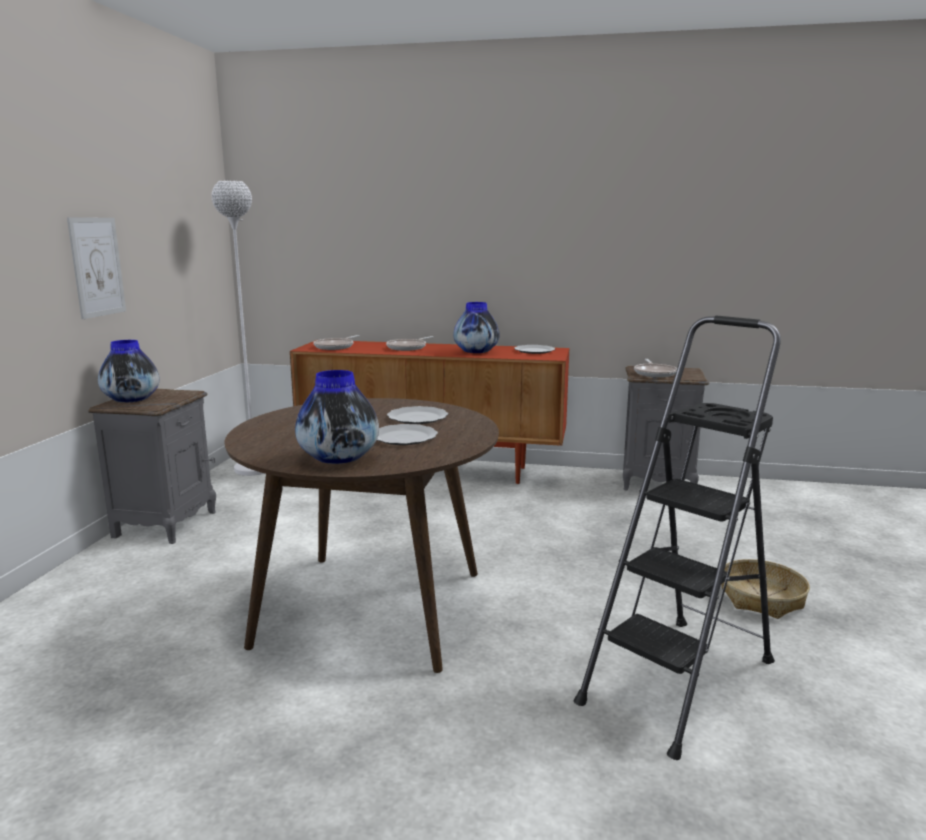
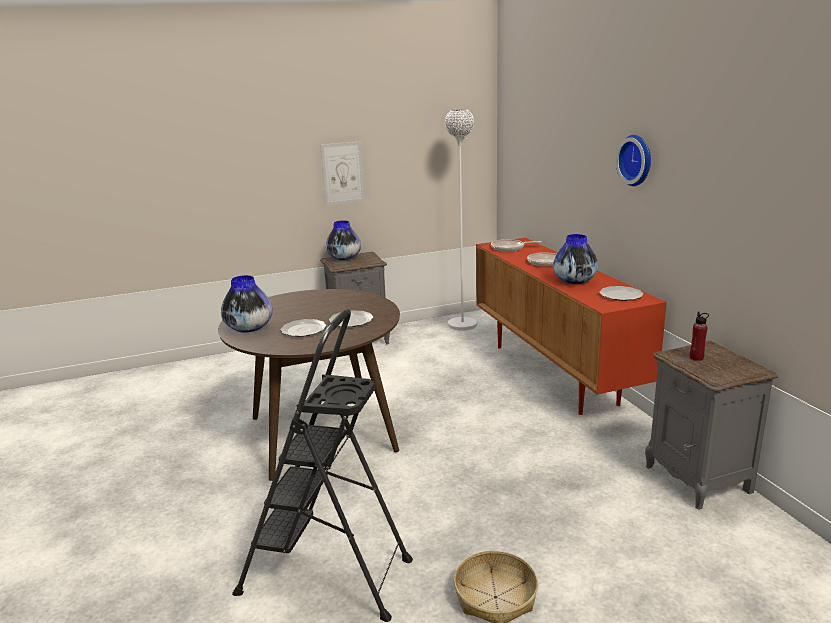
camera: 60 degrees right, 5 degrees up
frying pan [634,359,677,377] -> red bottle [690,311,709,361]
none -> wall clock [616,135,651,186]

